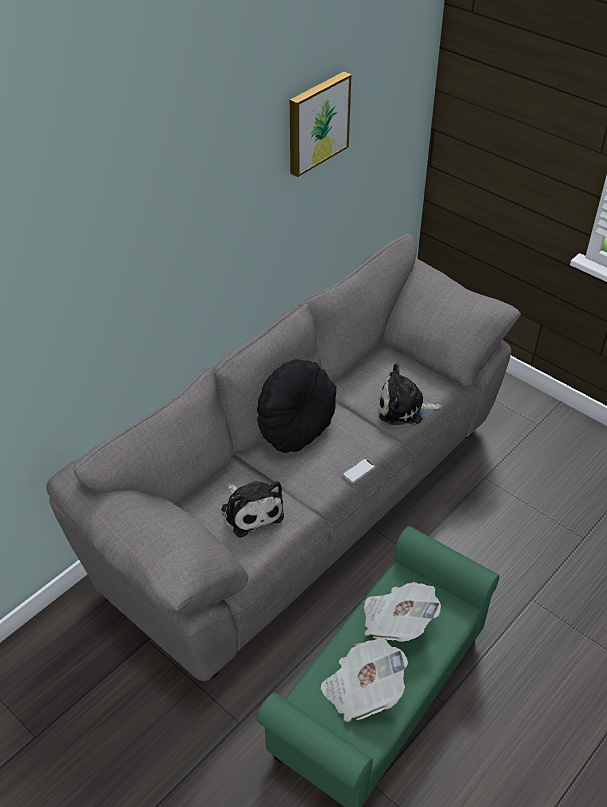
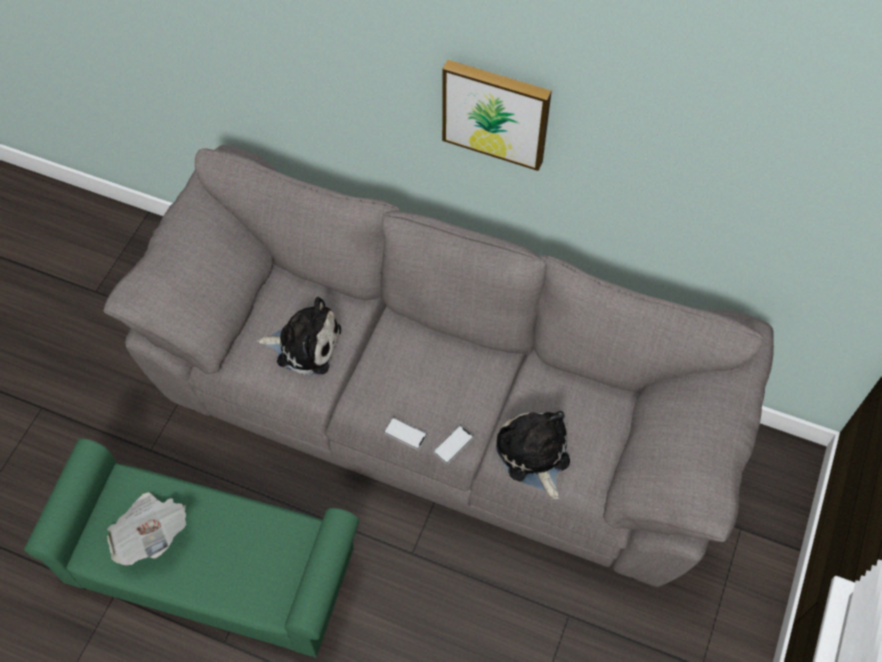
camera: 70 degrees right, 15 degrees up
plush toy [221,481,284,538] -> plush toy turned 120 degrees counterclockwise [257,297,341,375]
black pillow [257,359,337,453] -> none
picture [290,72,351,177] -> picture moved to [442,59,552,171]
newspaper [364,582,441,642] -> none
none -> phone [433,425,474,464]

